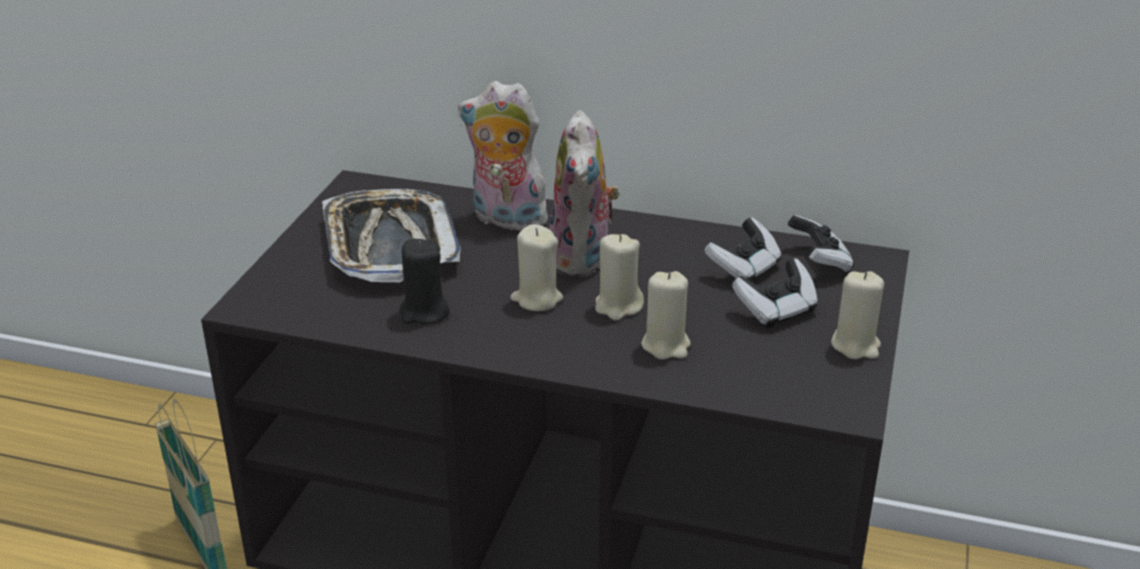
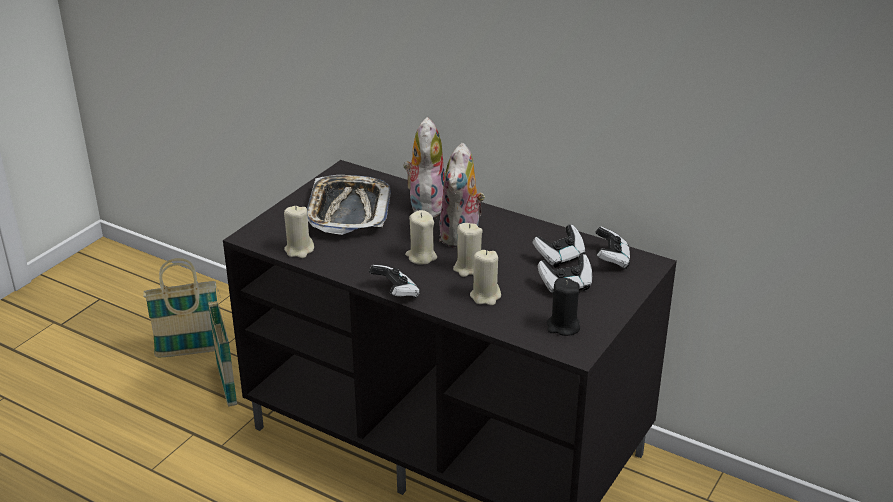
camera: 15 degrees right, 0 degrees up
black candle [399,239,450,324] -> black candle moved to [547,278,580,336]
plush toy [458,81,553,231] -> plush toy turned 60 degrees clockwise [403,117,445,218]
beige candle [831,271,884,360] -> beige candle moved to [284,206,314,258]
none -> basket [144,258,217,357]
none -> game controller [369,265,420,298]

